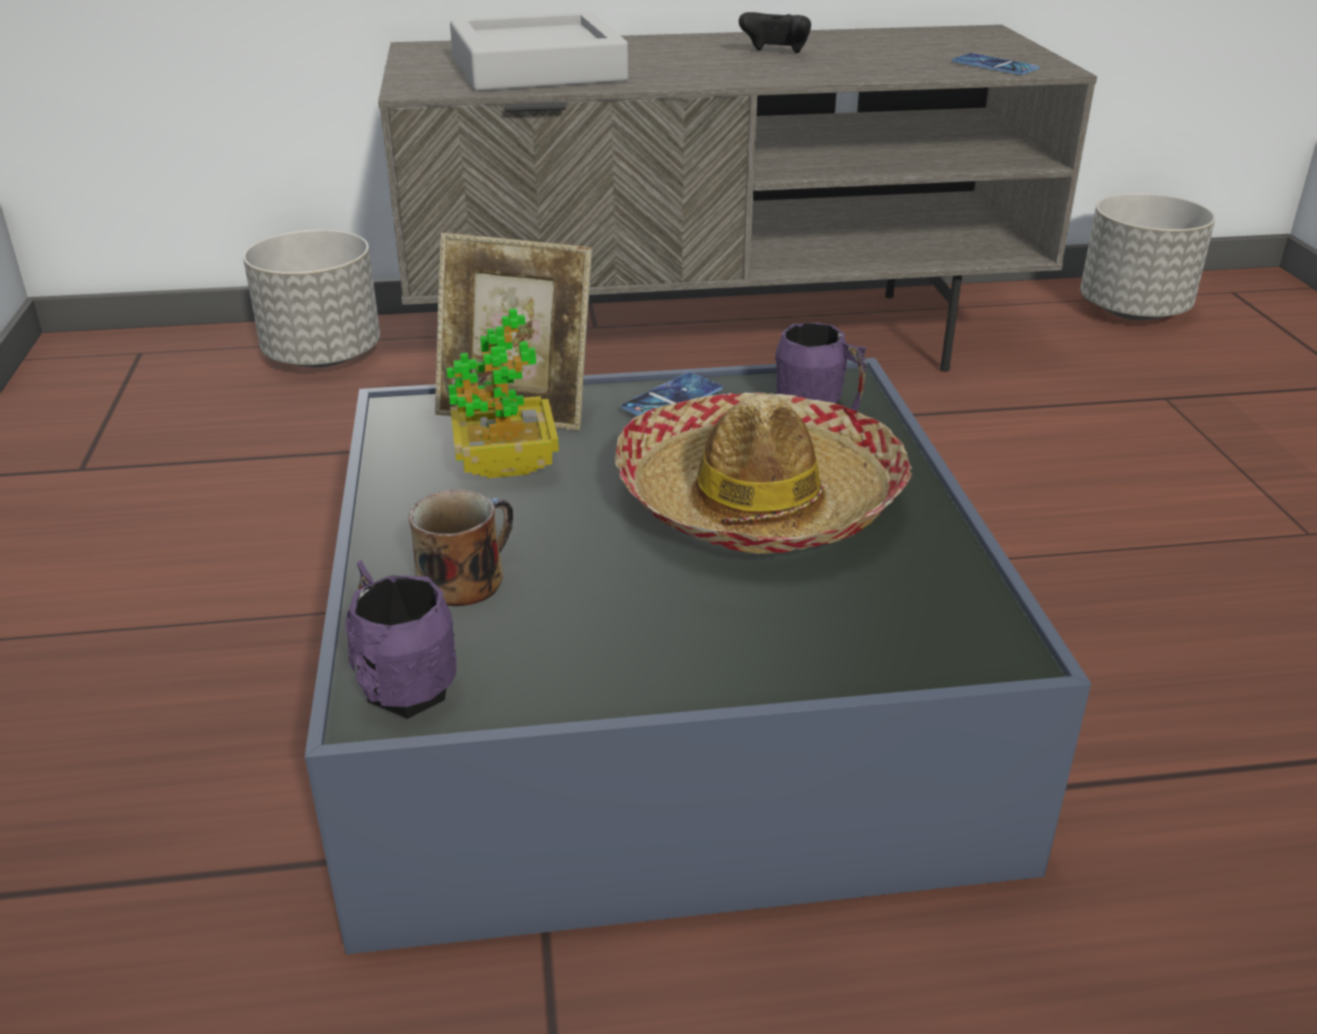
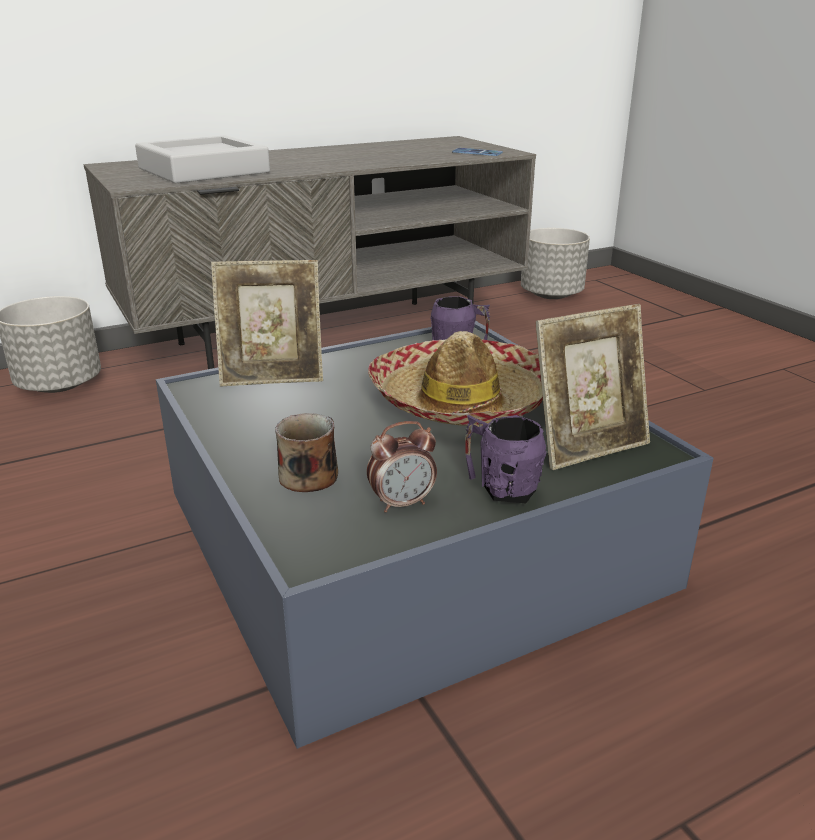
camera: 20 degrees left, 5 degrees down
purple mug [345,560,457,719] -> purple mug moved to [466,414,546,503]
potted plant [447,308,559,478] -> none
phone [621,372,722,416] -> none
black game controller [739,12,811,53] -> none
none -> alarm clock [367,421,437,513]
none -> picture frame [535,304,650,470]

